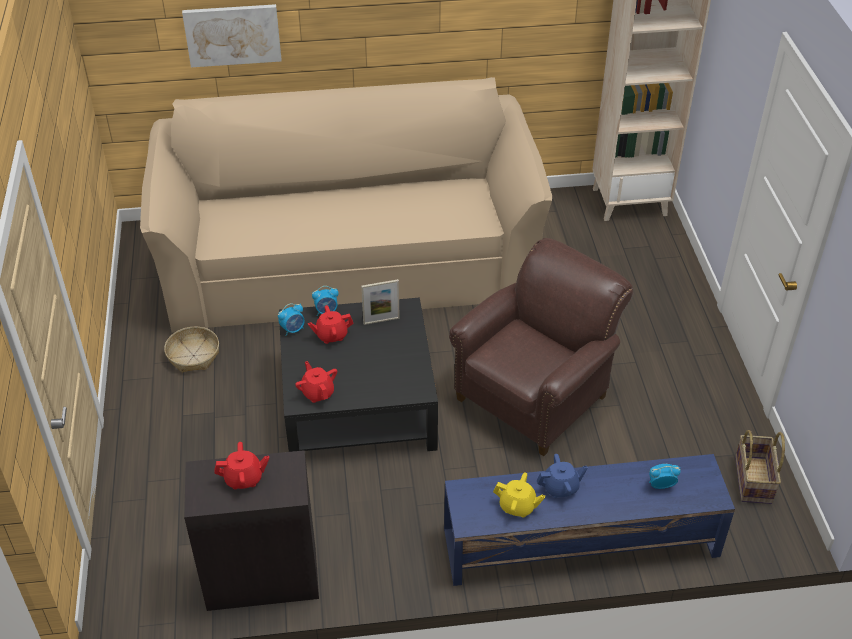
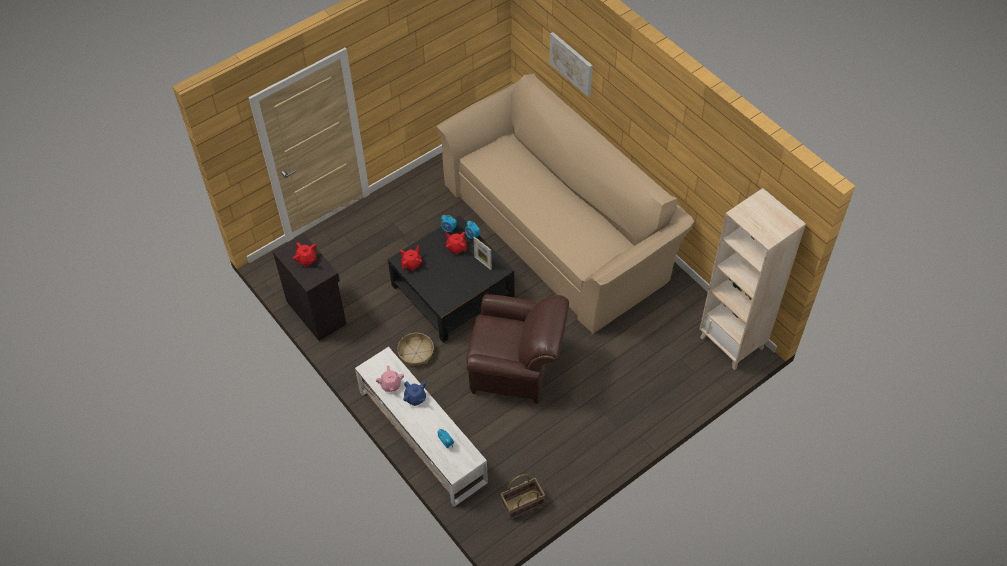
camera: 60 degrees right, 10 degrees up
basket [164,327,219,373] -> basket moved to [397,333,434,366]
blue tv stand [444,454,735,586] -> white tv stand [355,347,488,507]
yellow teapot [493,472,545,518] -> pink teapot [376,366,404,392]

